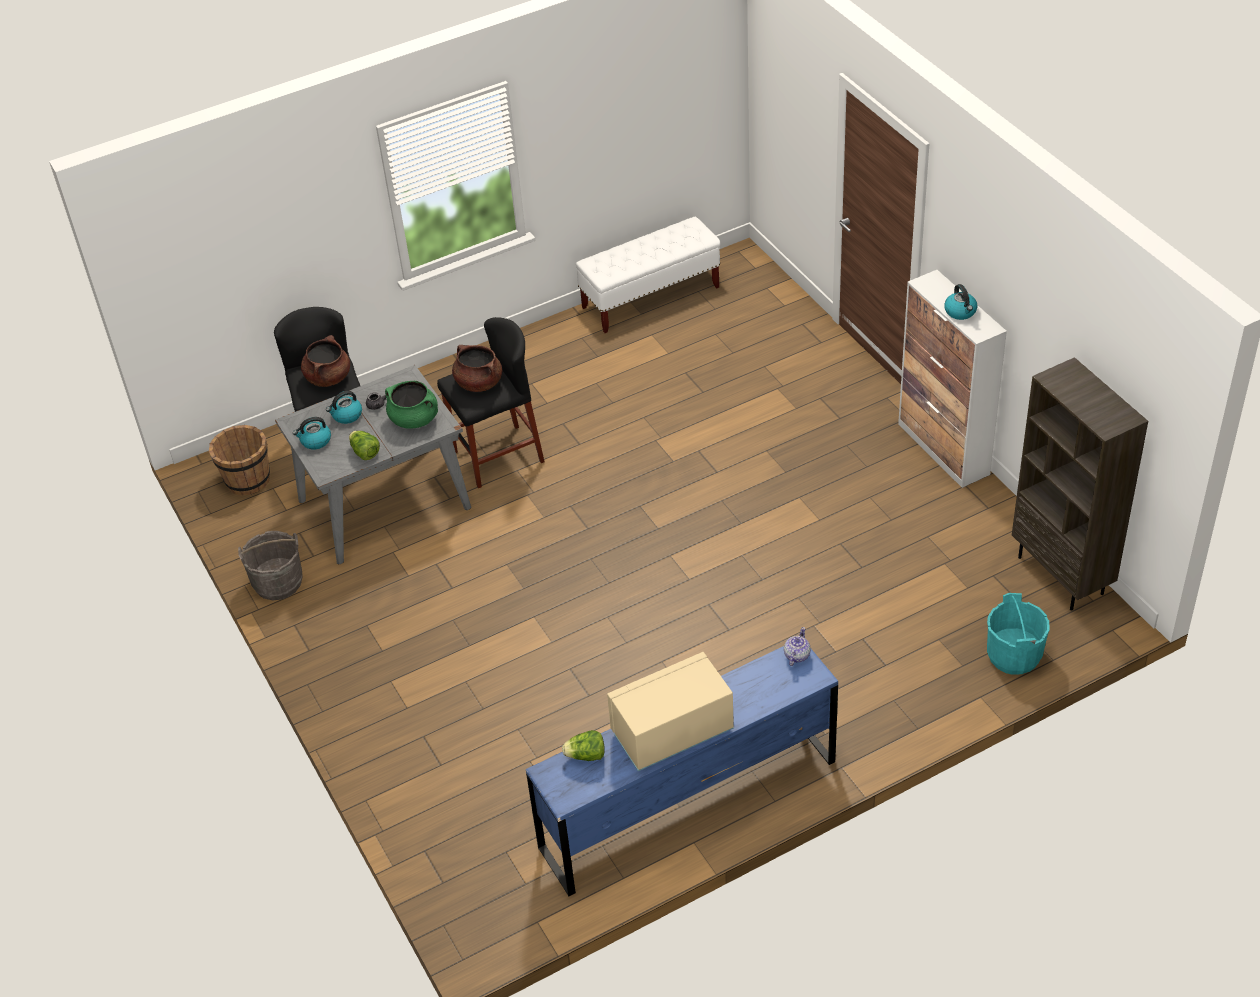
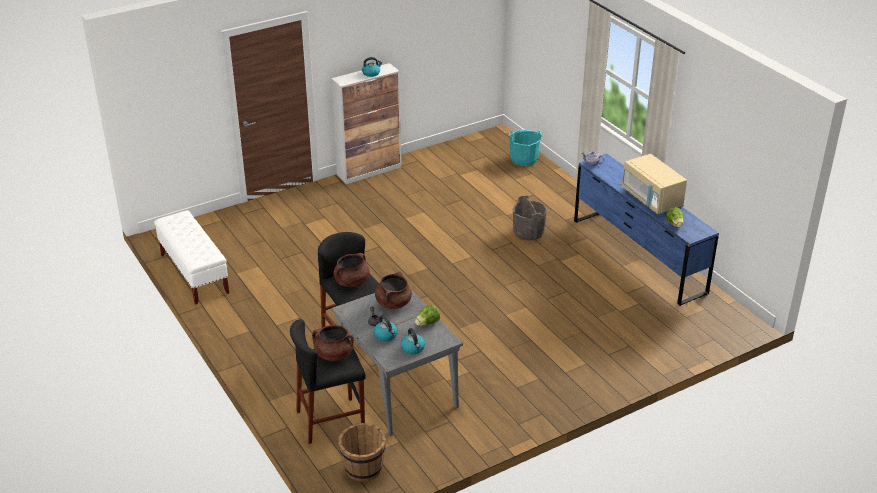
camera: 95 degrees left, 10 degrees down
grey bucket [238,531,303,601] -> grey bucket moved to [513,196,547,241]
green cooking pot [385,381,438,429] -> brown cooking pot [375,272,412,309]
brown bookcase [1012,357,1148,611] -> none

